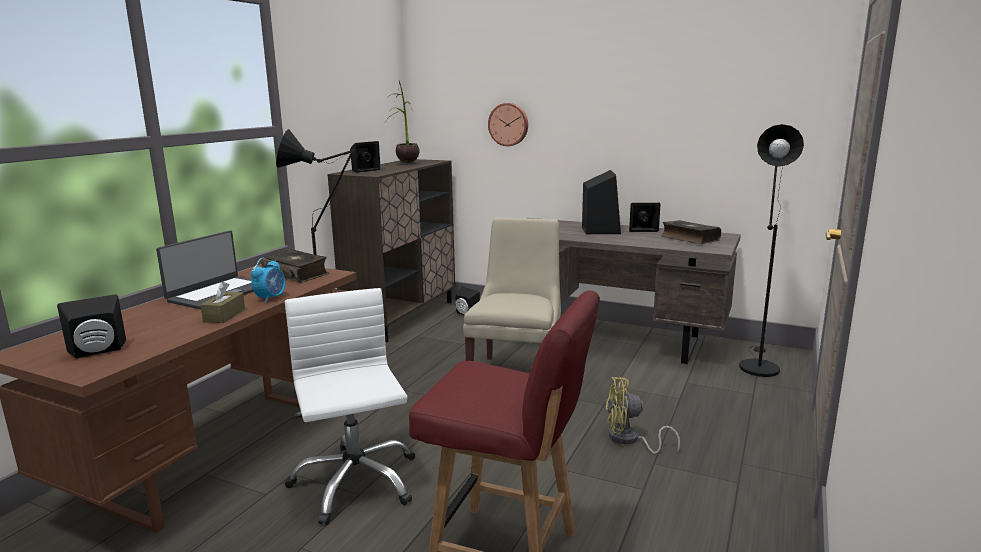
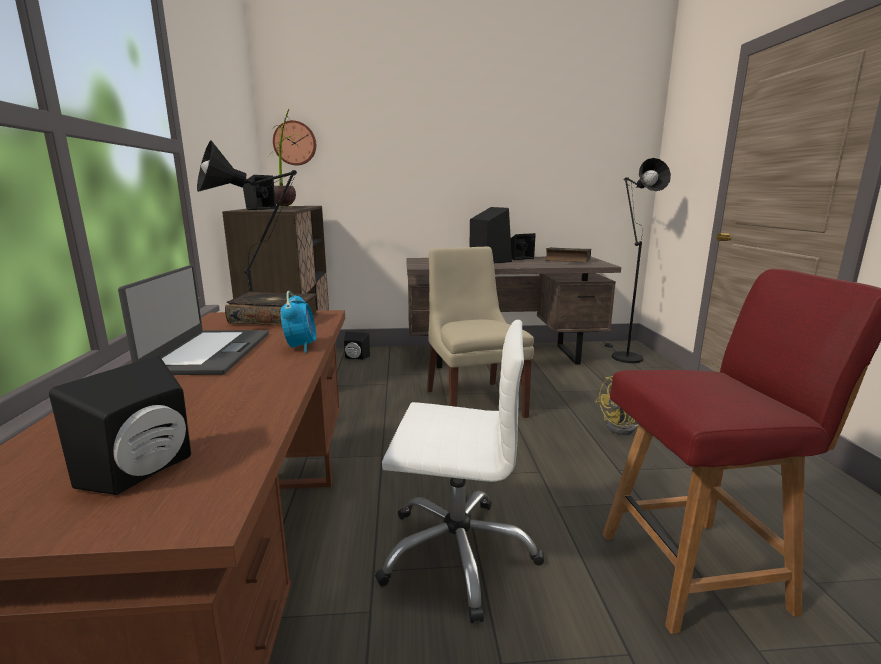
camera: 30 degrees left, 0 degrees up
brown tissue box [200,282,245,323] -> none
white office chair [285,288,415,525] -> white office chair turned 150 degrees clockwise [375,320,544,623]
wall clock [488,103,528,146] -> wall clock moved to [273,120,316,165]

